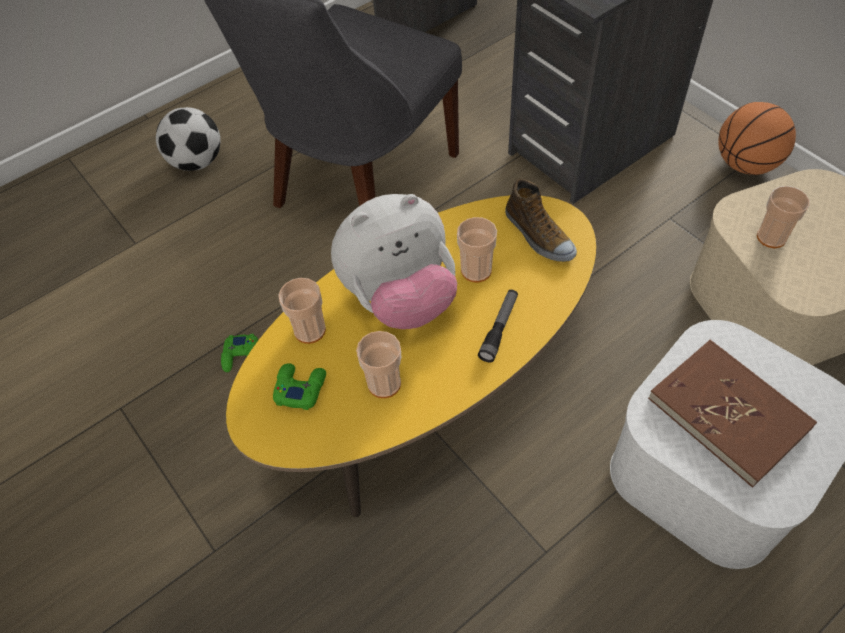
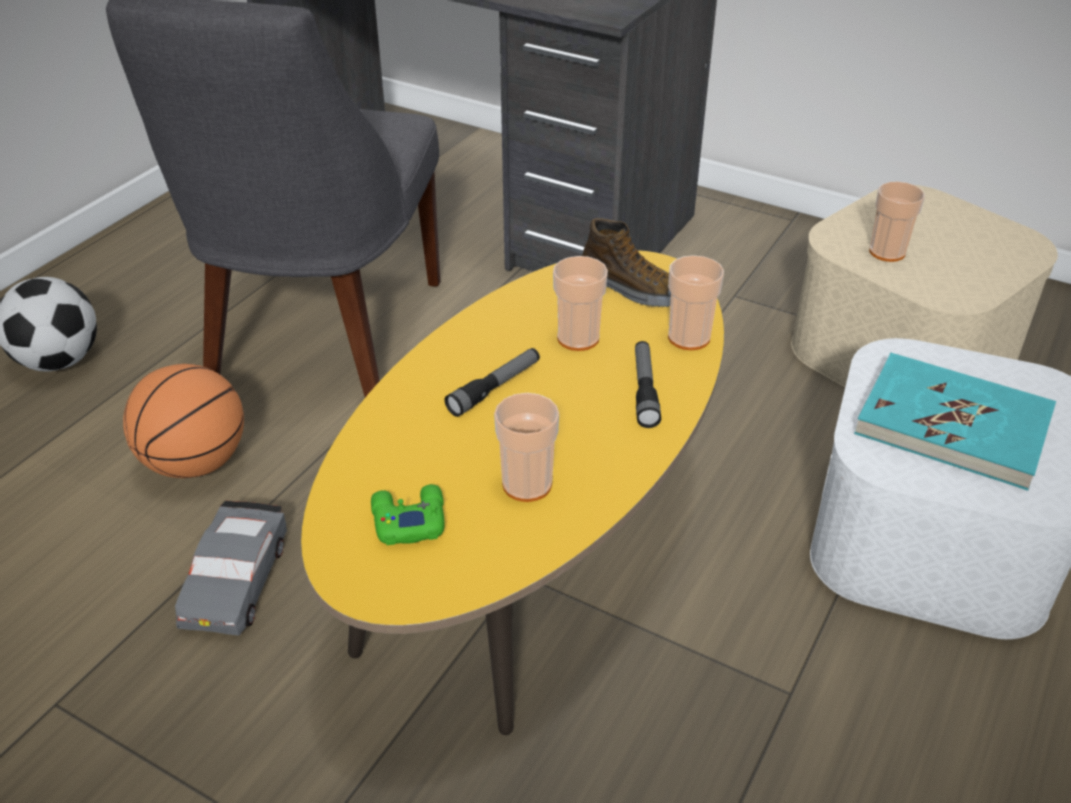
camera: 25 degrees left, 15 degrees down
green game controller [221,334,258,372] -> grey toy car [175,500,287,636]
cup [278,278,326,344] -> cup moved to [668,255,724,350]
plush toy [331,194,457,329] -> flashlight [444,348,540,417]
brown book [648,340,817,488] -> turquoise book [854,353,1056,491]
basketball [718,102,796,175] -> basketball moved to [123,364,244,478]

